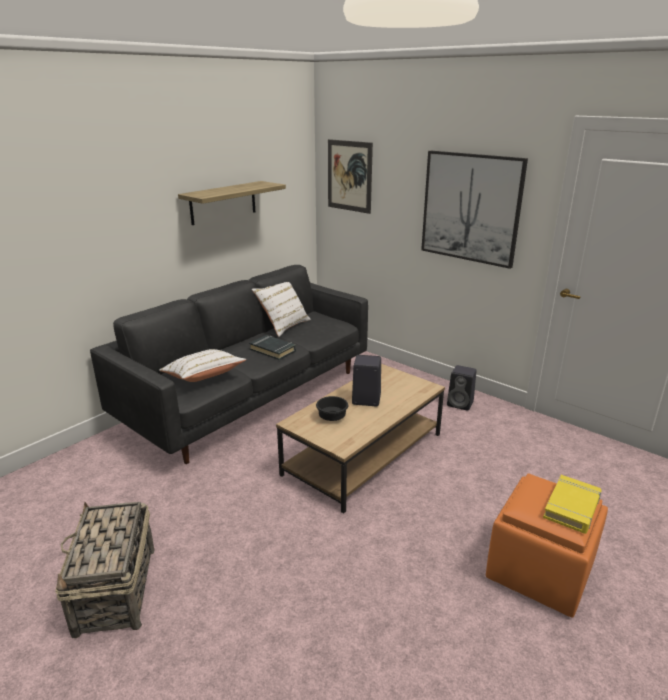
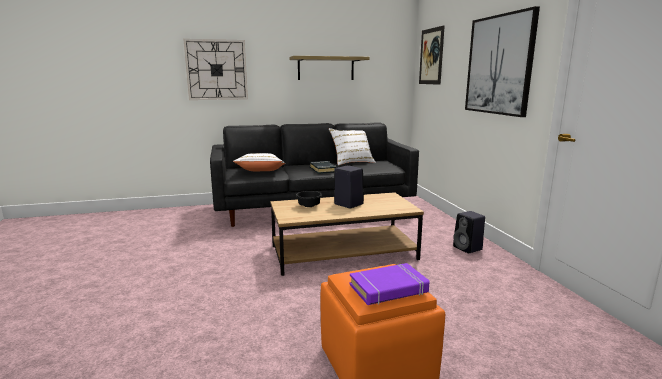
camera: 35 degrees right, 10 degrees down
basket [55,502,155,638] -> none
yellow book [543,475,602,534] -> purple book [350,263,430,305]
none -> wall clock [183,39,248,100]

